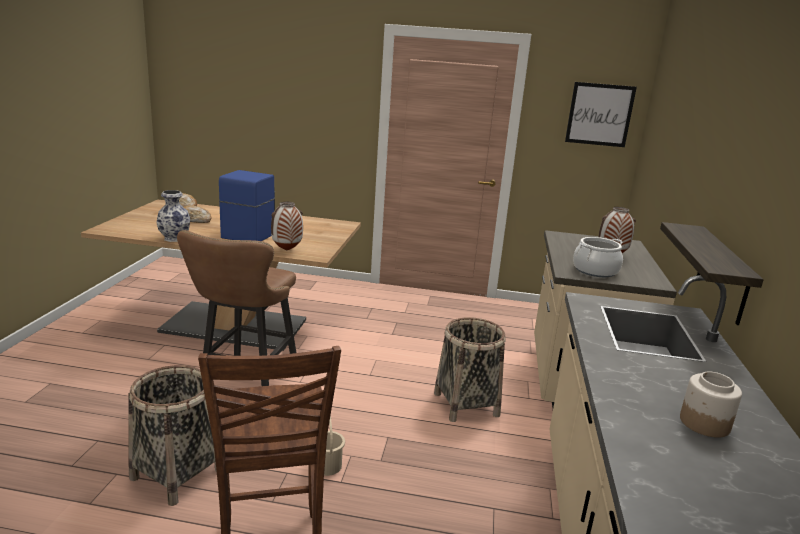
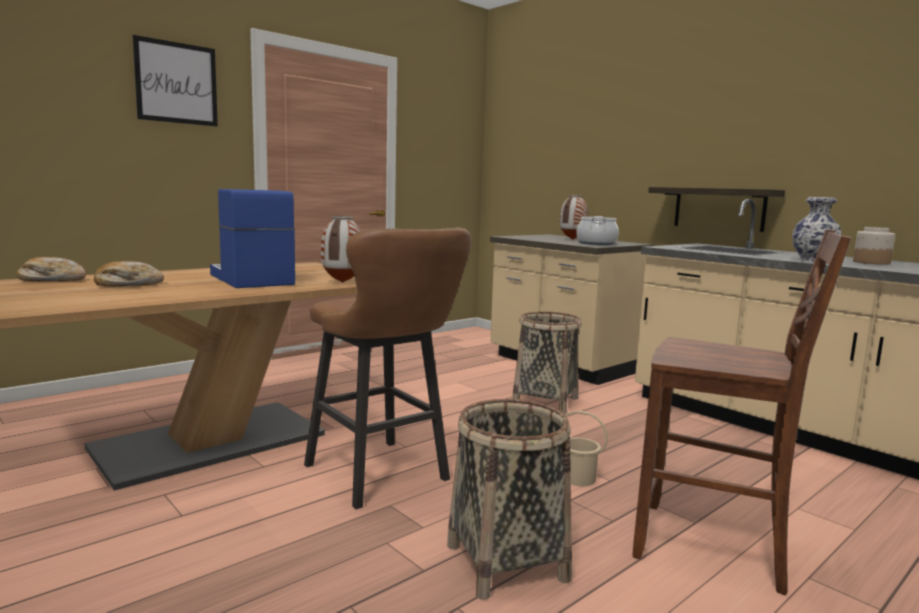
camera: 50 degrees left, 10 degrees down
vase [156,190,190,242] -> vase moved to [792,197,841,263]
picture [565,82,637,147] -> picture moved to [133,35,218,127]

